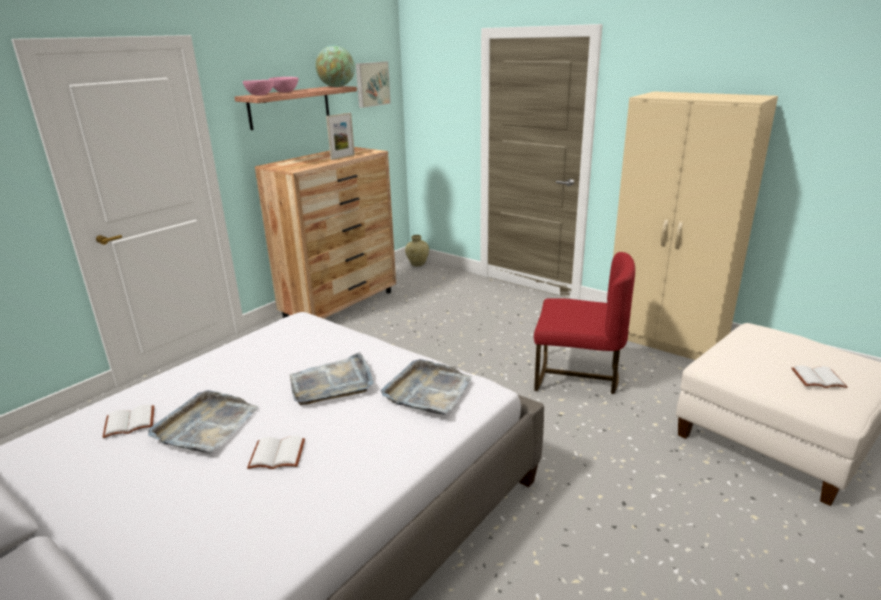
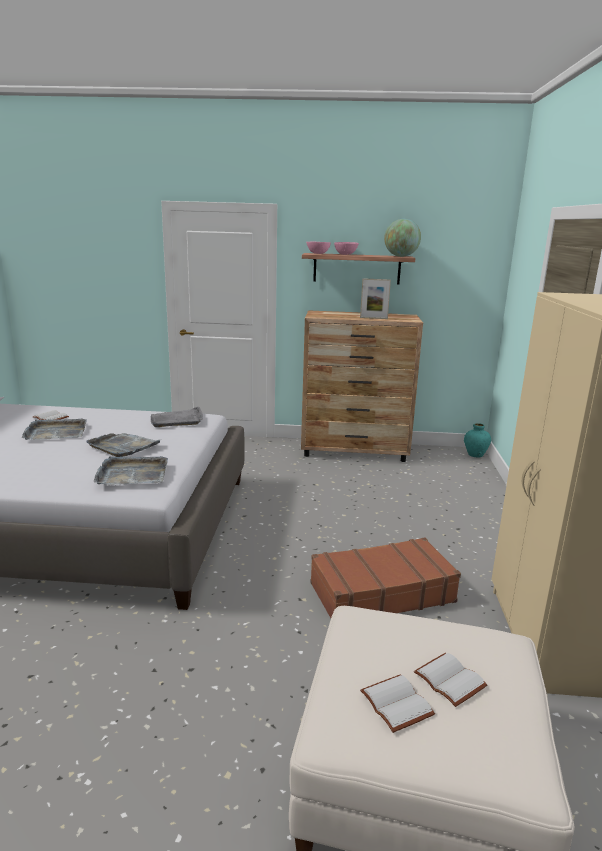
camera: 55 degrees right, 5 degrees down
white book [247,436,305,469] -> white book moved to [414,653,487,707]
picture [356,62,391,108] -> none
beige vase [405,235,429,266] -> turquoise vase [464,423,491,458]
red chair [534,252,635,394] -> brown suitcase [311,537,461,618]
none -> grey tray [151,407,203,427]

